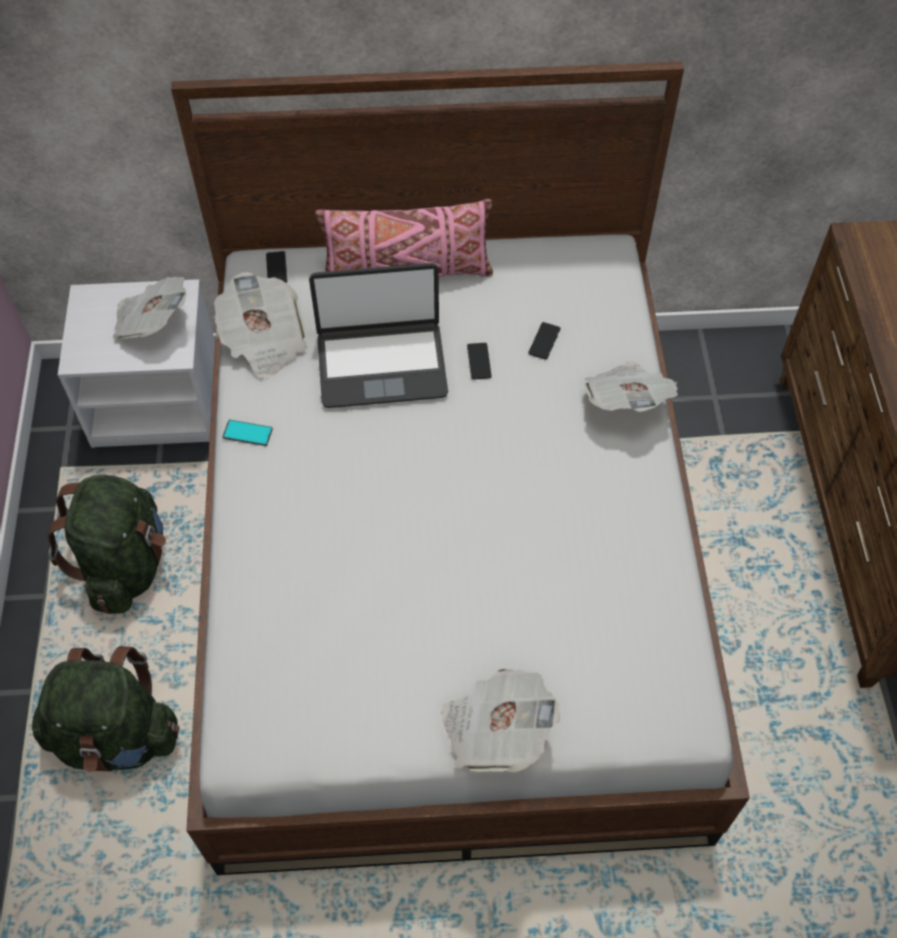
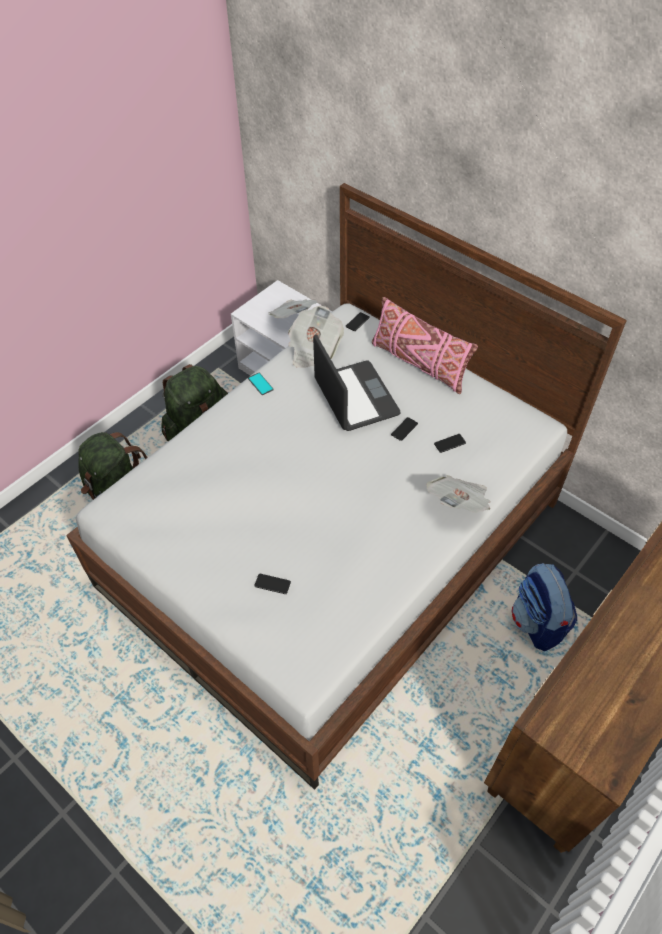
camera: 45 degrees right, 5 degrees down
laptop [309,263,448,408] -> laptop turned 150 degrees counterclockwise [313,335,400,431]
newspaper [441,668,560,772] -> none
none -> phone [254,574,291,594]
none -> backpack [512,563,577,651]

